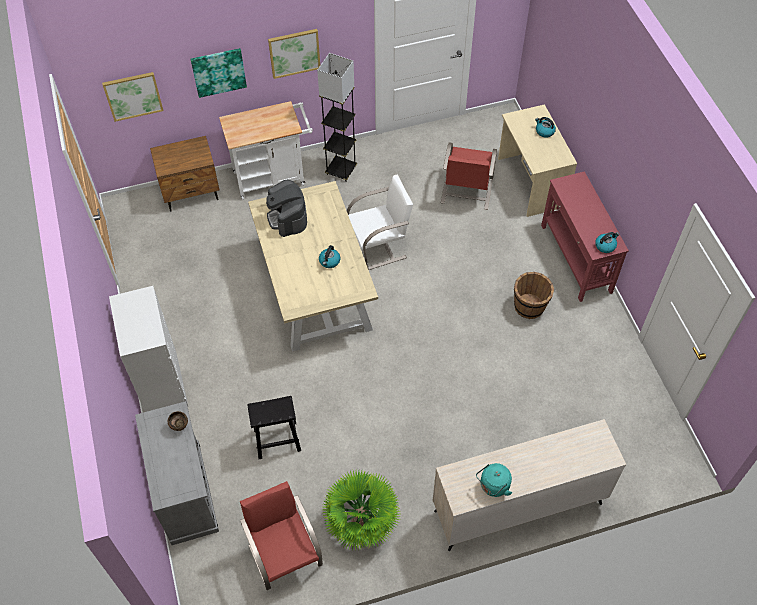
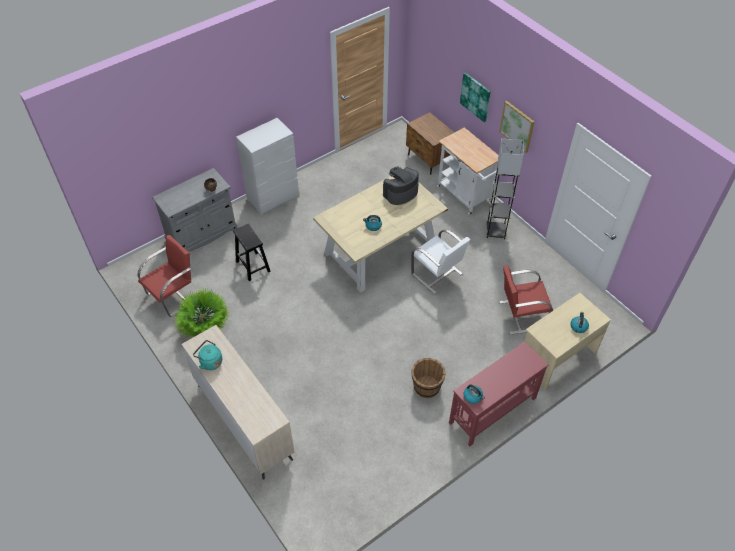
camera: 70 degrees right, 5 degrees down
picture [102,72,163,122] -> none

